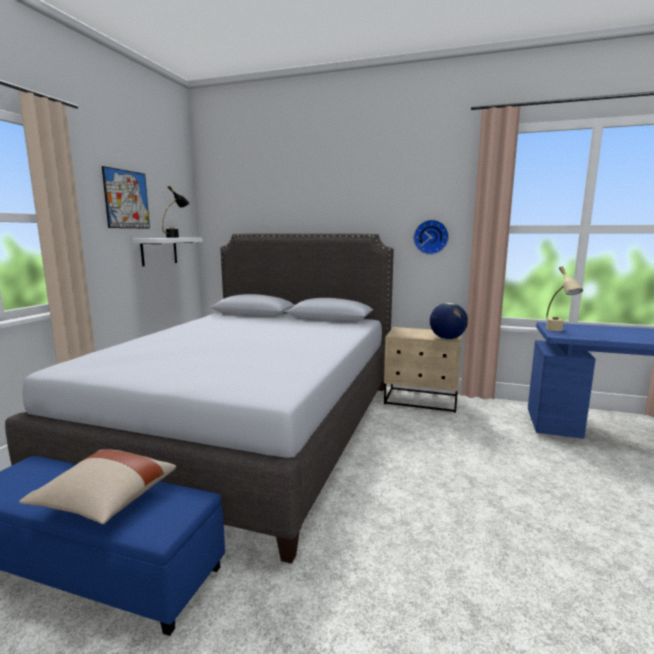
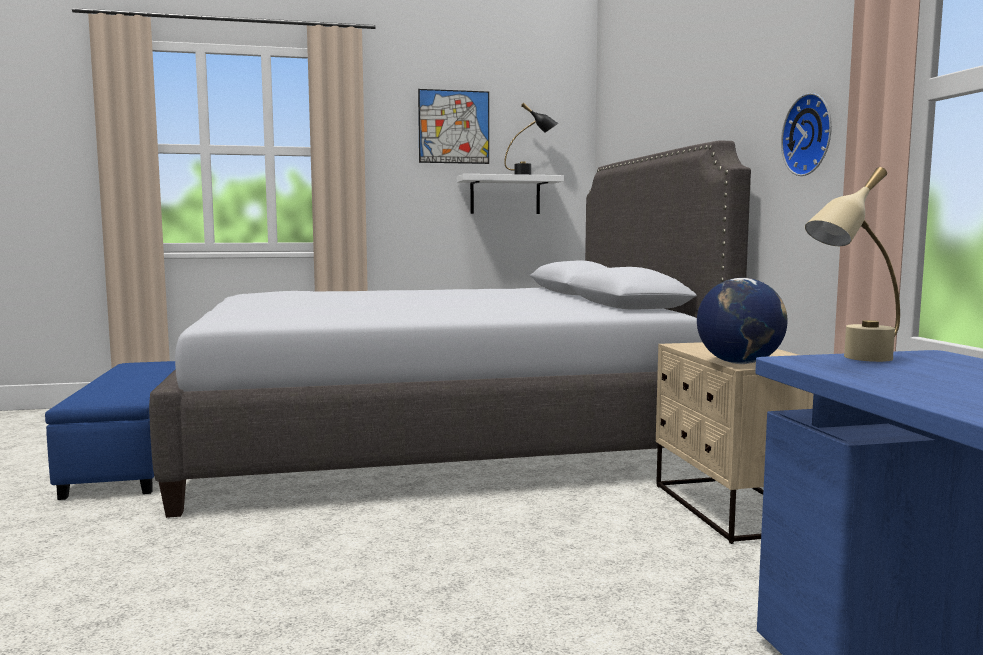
camera: 60 degrees right, 5 degrees down
beige pillow [19,449,176,524] -> none

